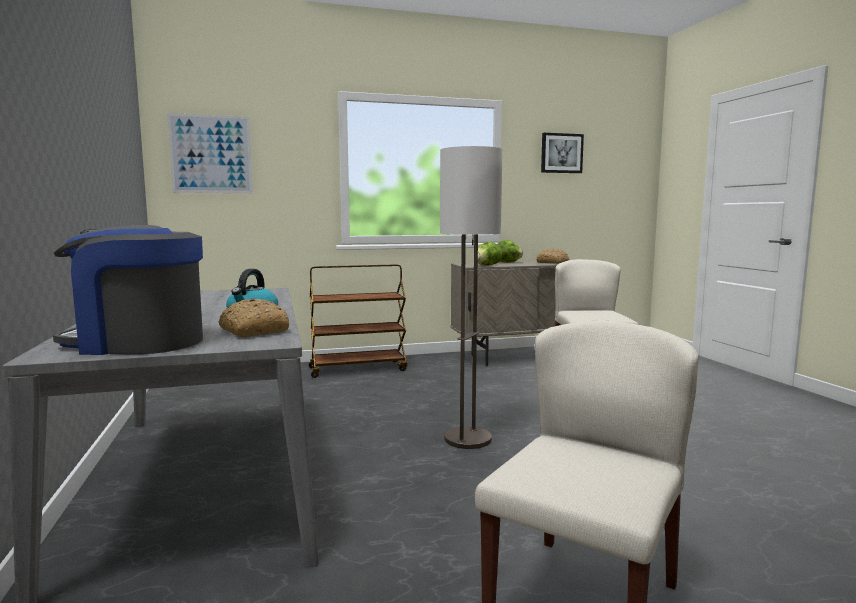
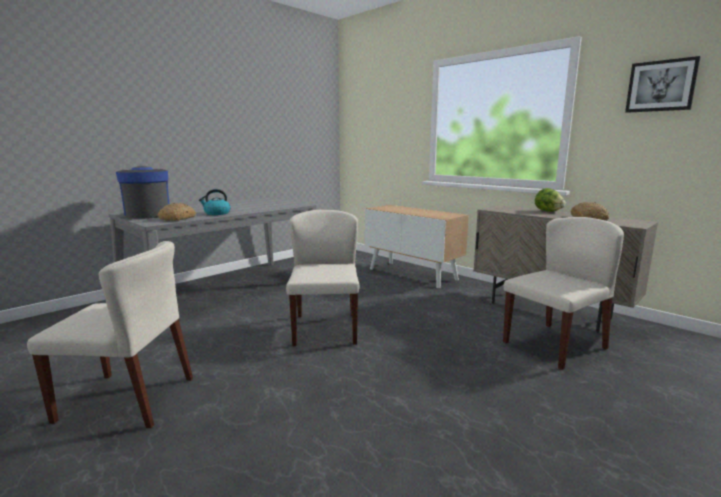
camera: 60 degrees right, 5 degrees up
picture [167,113,253,193] -> none
brown cart [309,264,407,378] -> cabinet [365,205,469,288]
floor lamp [440,146,503,449] -> beige chair [286,210,359,346]
lettuce [478,242,502,266] -> none

